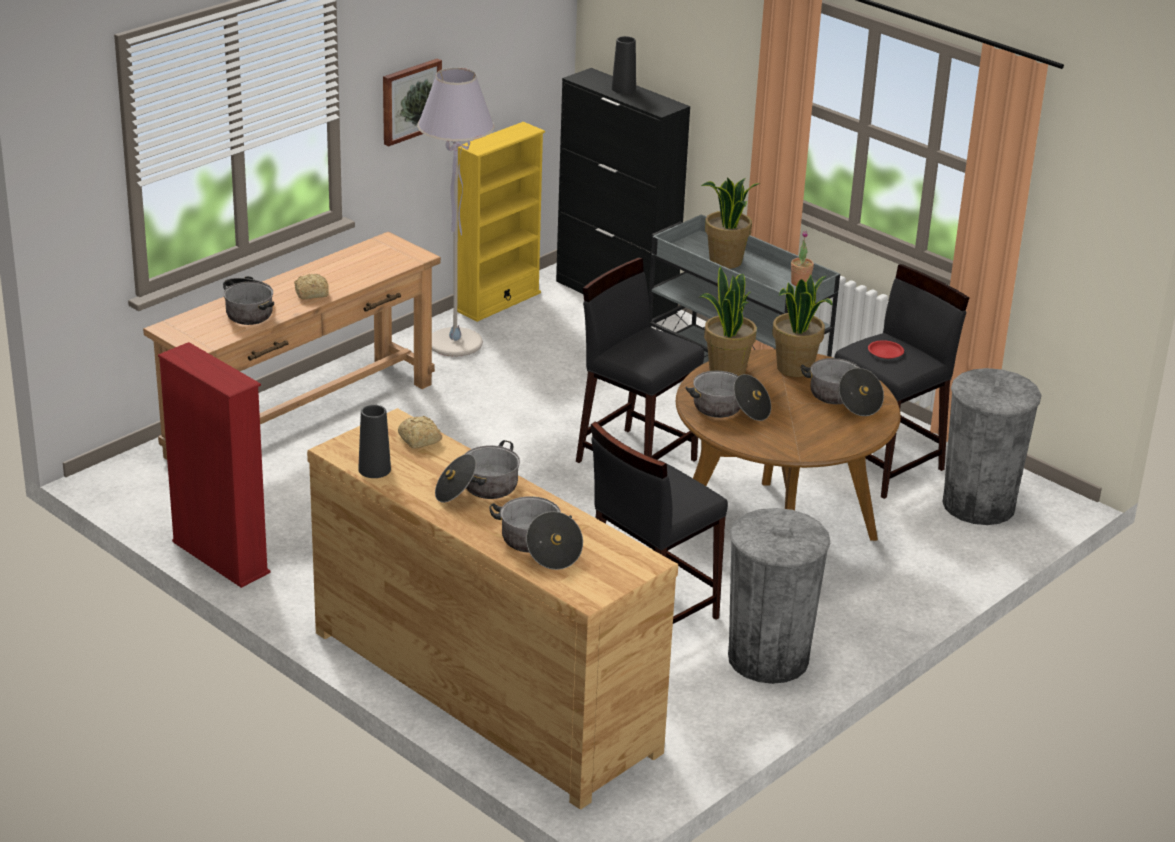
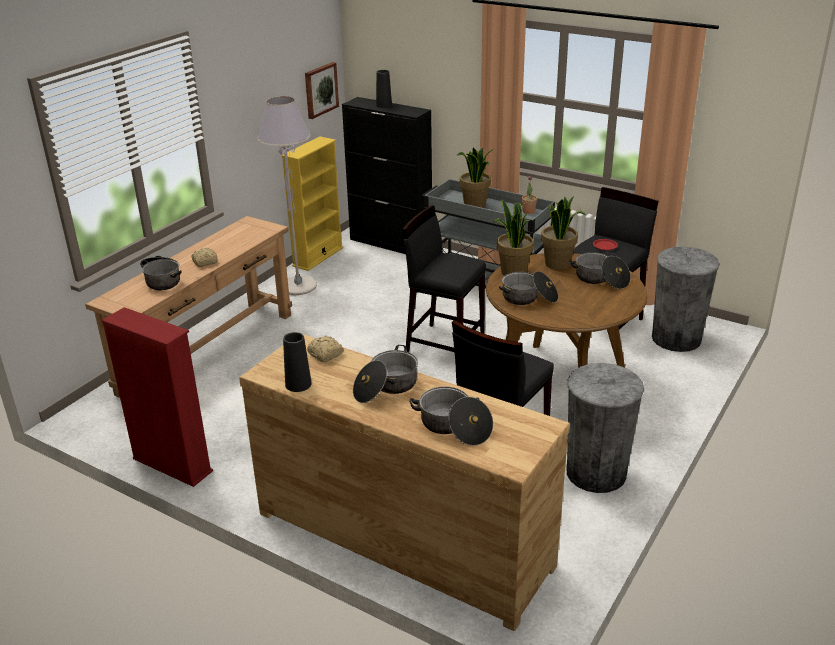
camera: 10 degrees left, 0 degrees up
picture [383,58,442,146] -> picture moved to [305,62,339,119]

